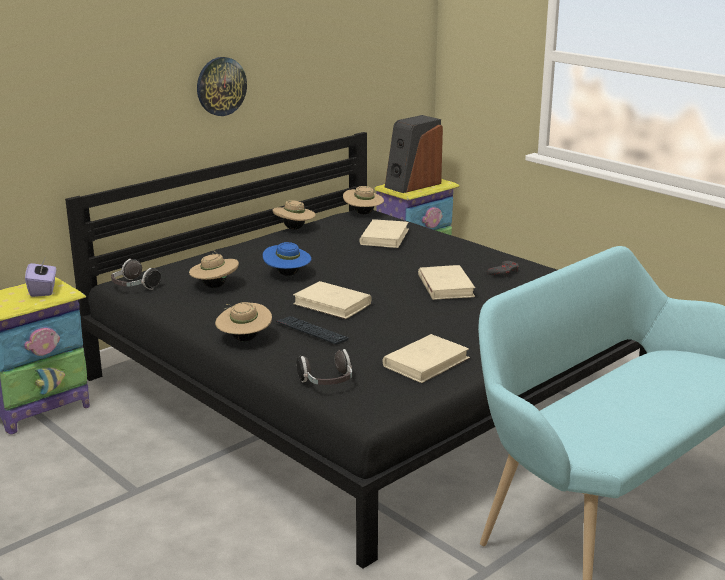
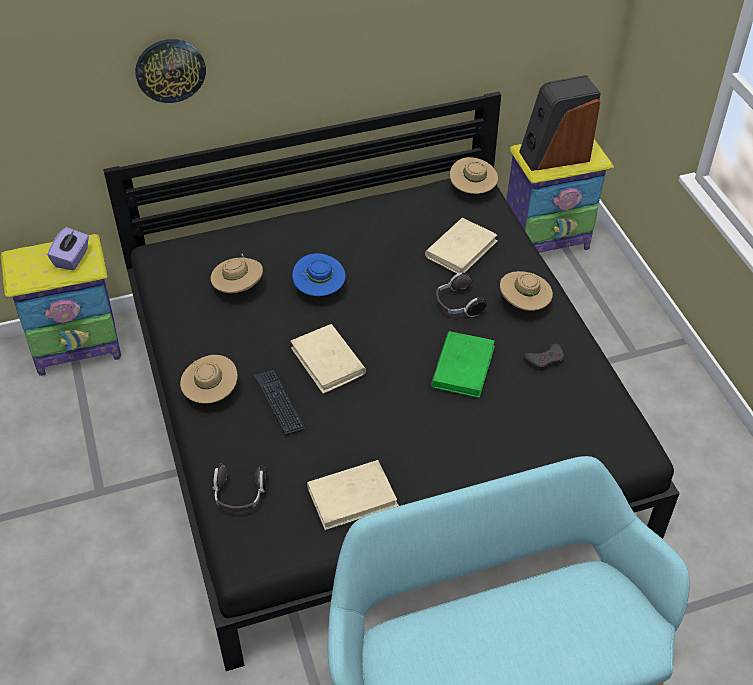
camera: 25 degrees right, 25 degrees up
headphones [111,259,161,290] -> headphones moved to [436,273,487,317]
wall clock [197,57,247,116] -> wall clock moved to [135,39,206,103]
beige hat [273,200,316,230] -> beige hat moved to [500,271,553,311]
beige book [418,265,475,300] -> green book [431,331,495,398]

